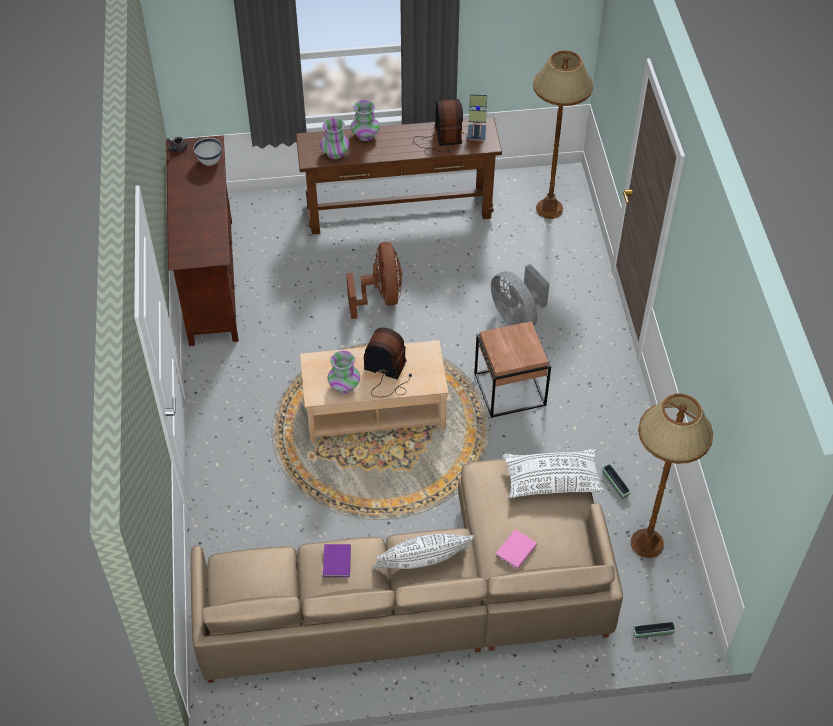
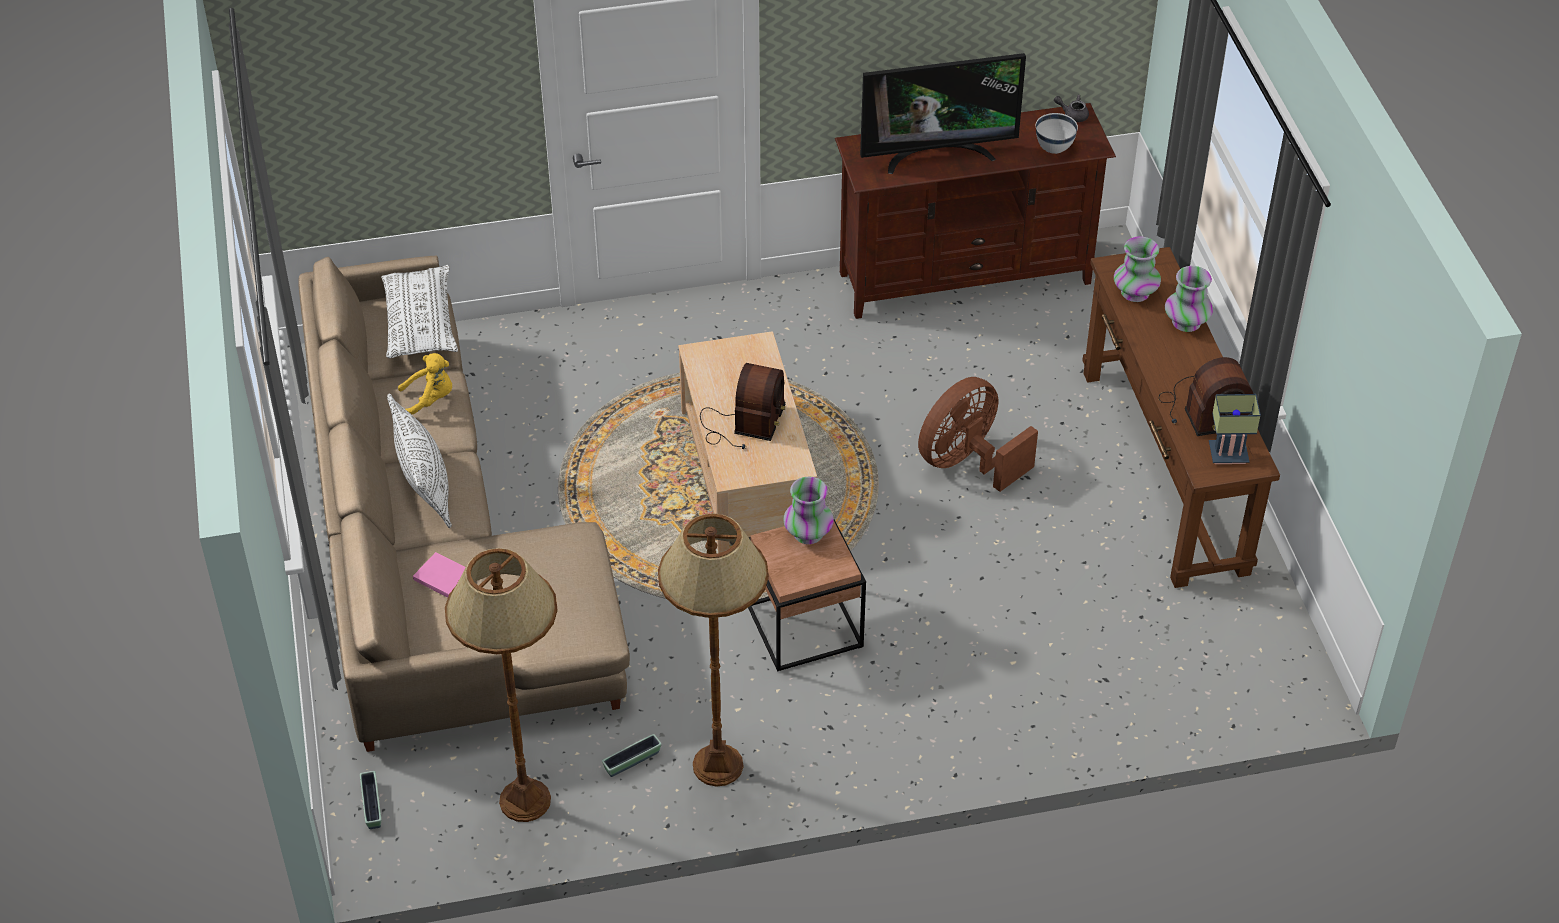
camera: 85 degrees right, 5 degrees down
purple book [323,544,351,577] -> yellow plush toy [398,353,452,415]
vase [328,351,360,393] -> vase moved to [783,477,834,544]
brown fan [346,242,402,319] -> brown fan turned 150 degrees clockwise [918,377,1038,492]
grey fan [491,264,550,326] -> none
white pillow [503,449,603,498] -> white pillow moved to [381,265,458,358]
brown floor lamp [533,50,593,219] -> brown floor lamp moved to [658,513,769,787]
none -> television [860,53,1026,174]

